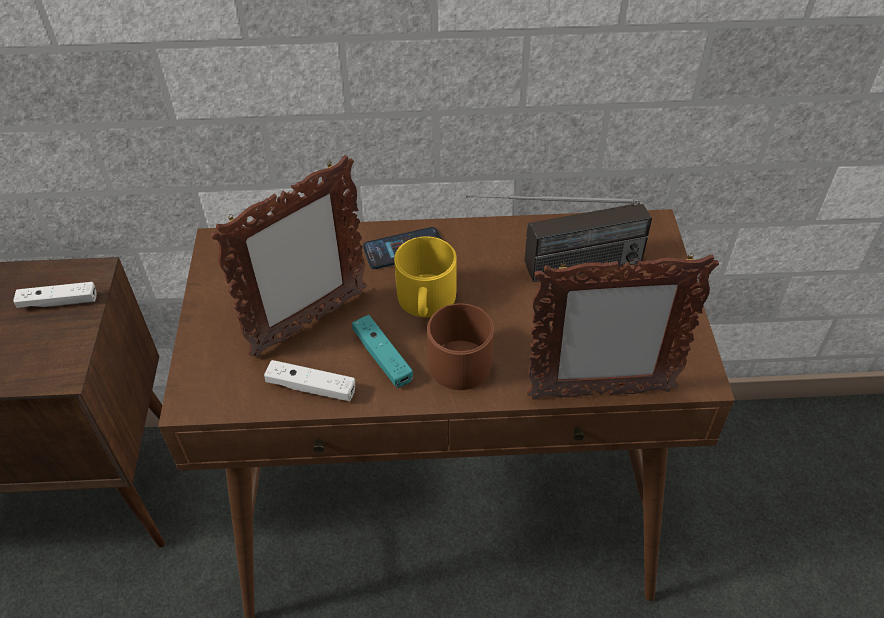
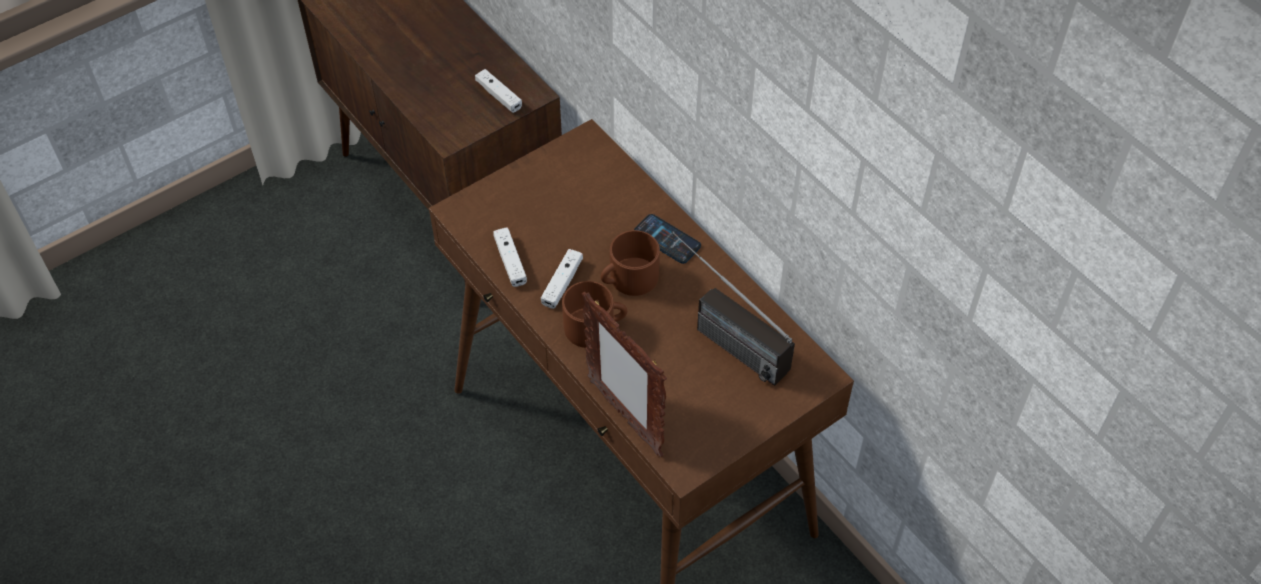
camera: 55 degrees right, 5 degrees up
picture frame [210,155,367,358] -> none
turquoise game controller [352,315,413,388] -> white game controller [541,249,583,309]
yellow mug [394,236,457,317] -> brown mug [601,230,660,296]

